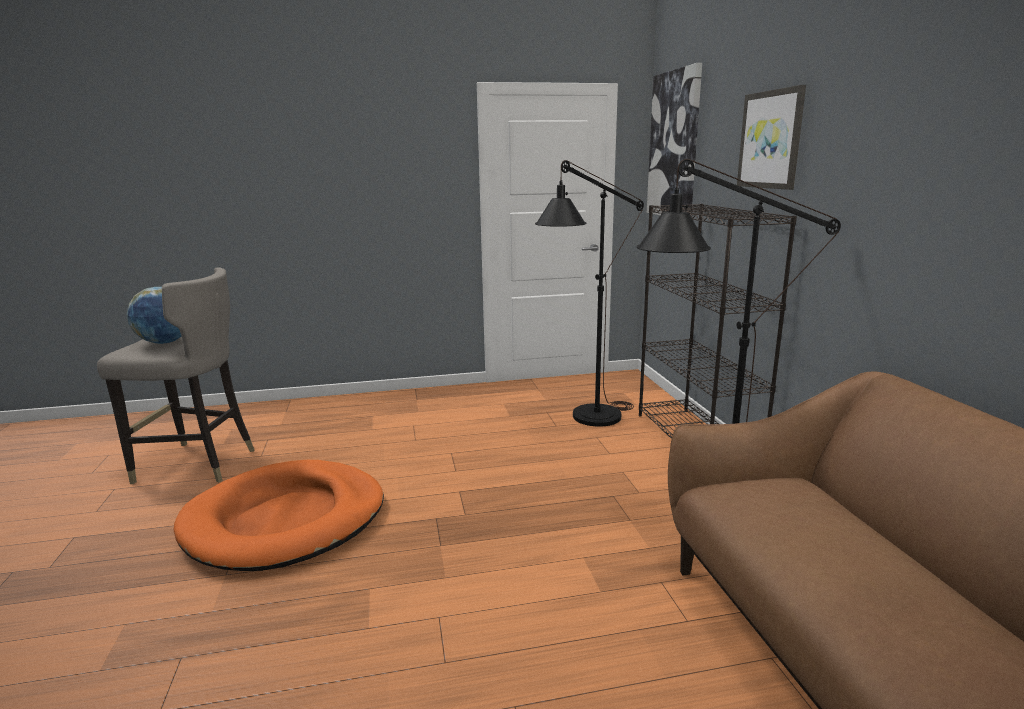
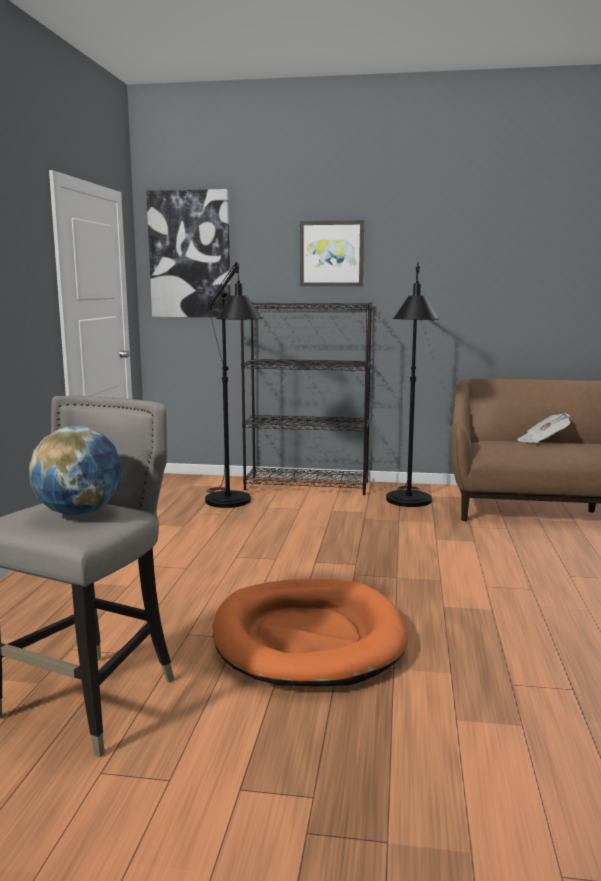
camera: 70 degrees left, 5 degrees down
none -> newspaper [517,414,570,443]

